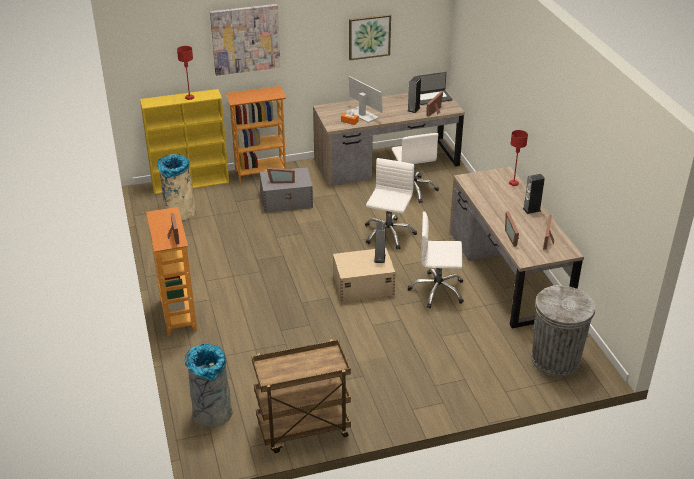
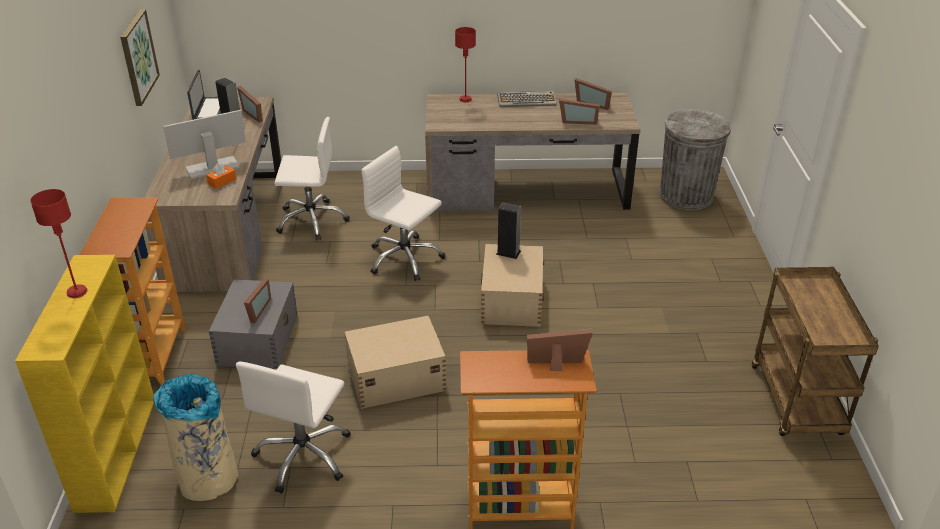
camera: 75 degrees left, 0 degrees up
grey trash can [184,344,233,428] -> none
picture [210,4,281,76] -> none
white office chair [408,211,464,308] -> white office chair moved to [236,362,351,494]
speaker [523,174,545,214] -> keyboard [498,91,557,107]
none -> beige storage box [345,316,447,409]

